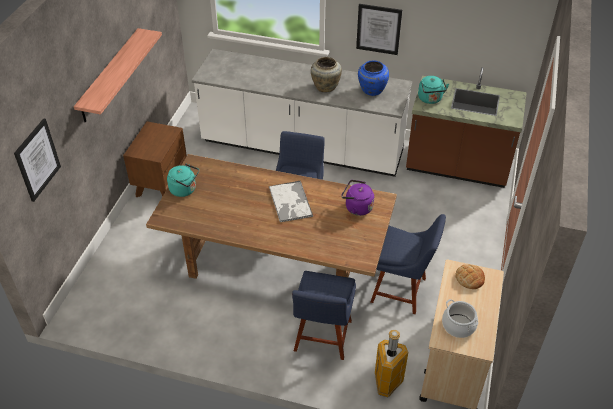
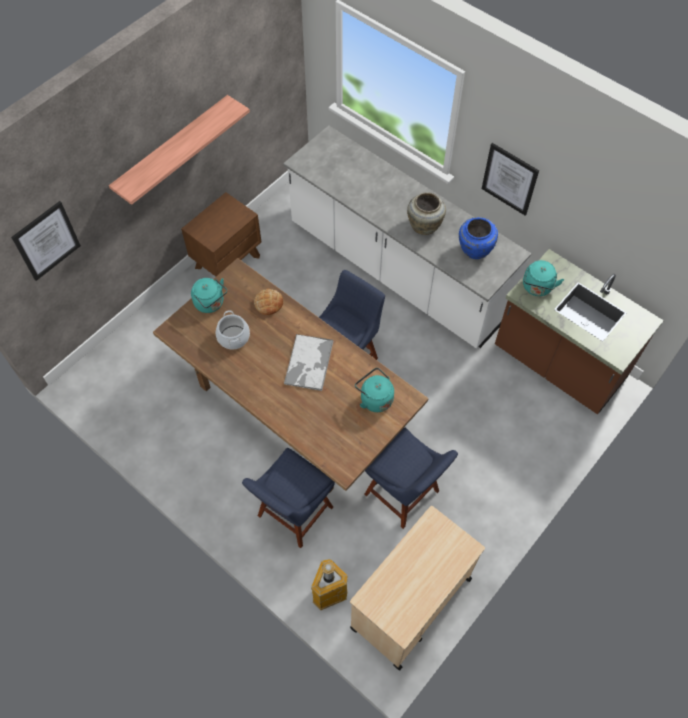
camera: 25 degrees right, 15 degrees up
purple kettle [341,180,374,216] -> turquoise kettle [355,368,394,412]
cooking pot [442,299,479,338] -> cooking pot moved to [216,310,250,350]
bread [456,264,485,289] -> bread moved to [254,289,283,315]

